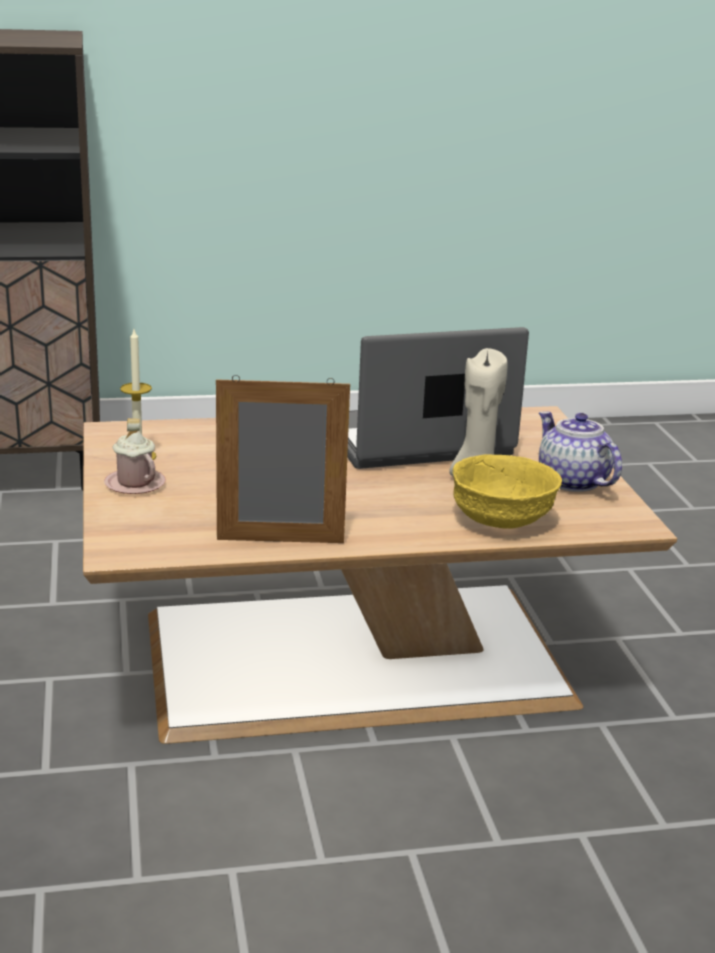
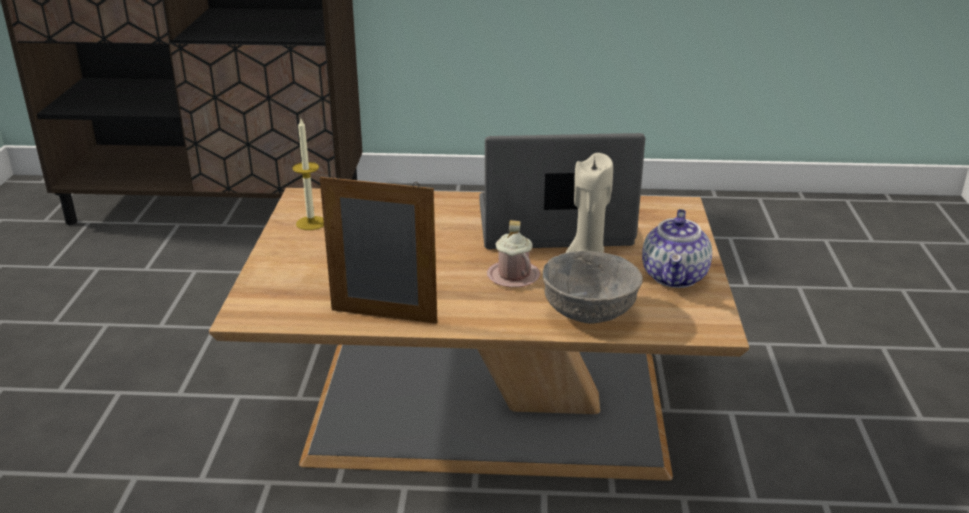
camera: 15 degrees right, 5 degrees up
pink mug [104,418,166,494] -> pink mug moved to [487,220,540,287]
yellow bowl [452,454,562,529] -> grey bowl [543,251,643,324]
teapot [539,411,622,492] -> teapot turned 150 degrees counterclockwise [642,209,712,288]

